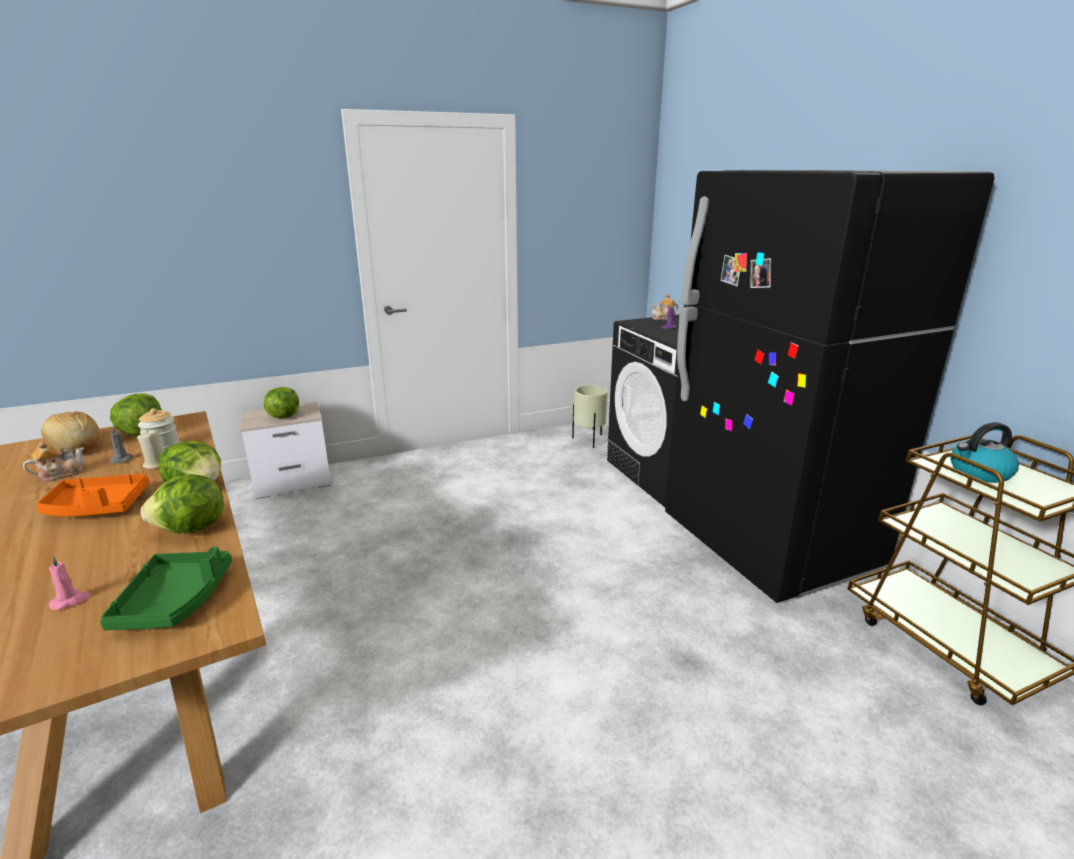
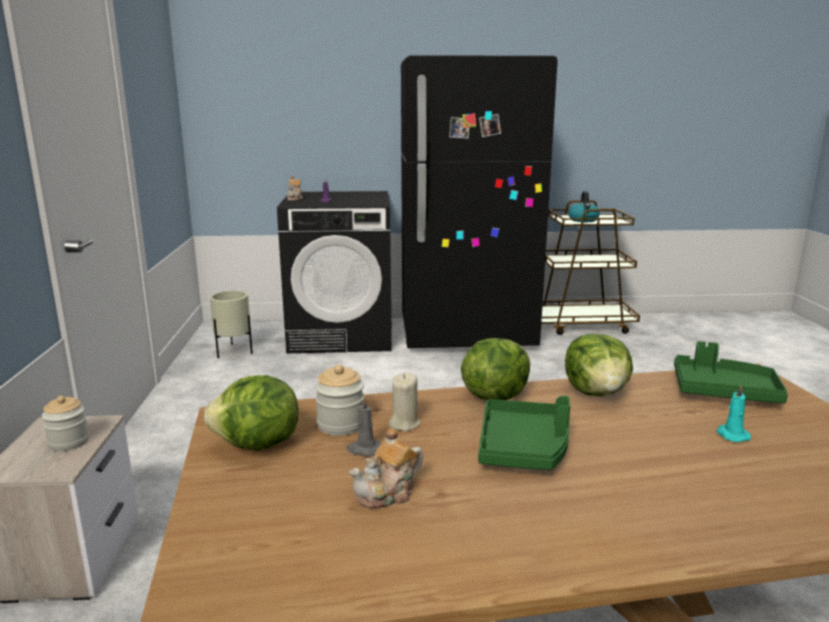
camera: 70 degrees left, 5 degrees down
teapot [23,442,84,482] -> teapot turned 105 degrees counterclockwise [349,428,423,508]
orange tray [37,474,149,517] -> green tray [478,396,570,470]
bread [41,411,99,454] -> none
pink candle [49,555,91,610] -> turquoise candle [717,384,751,442]
lettuce [264,387,299,418] -> jar [42,396,89,451]

